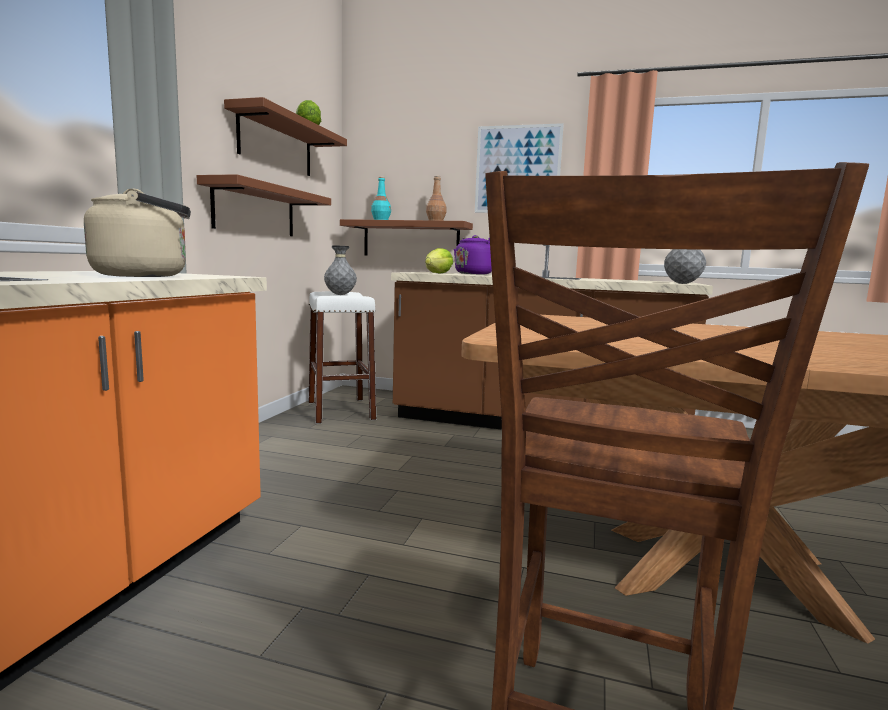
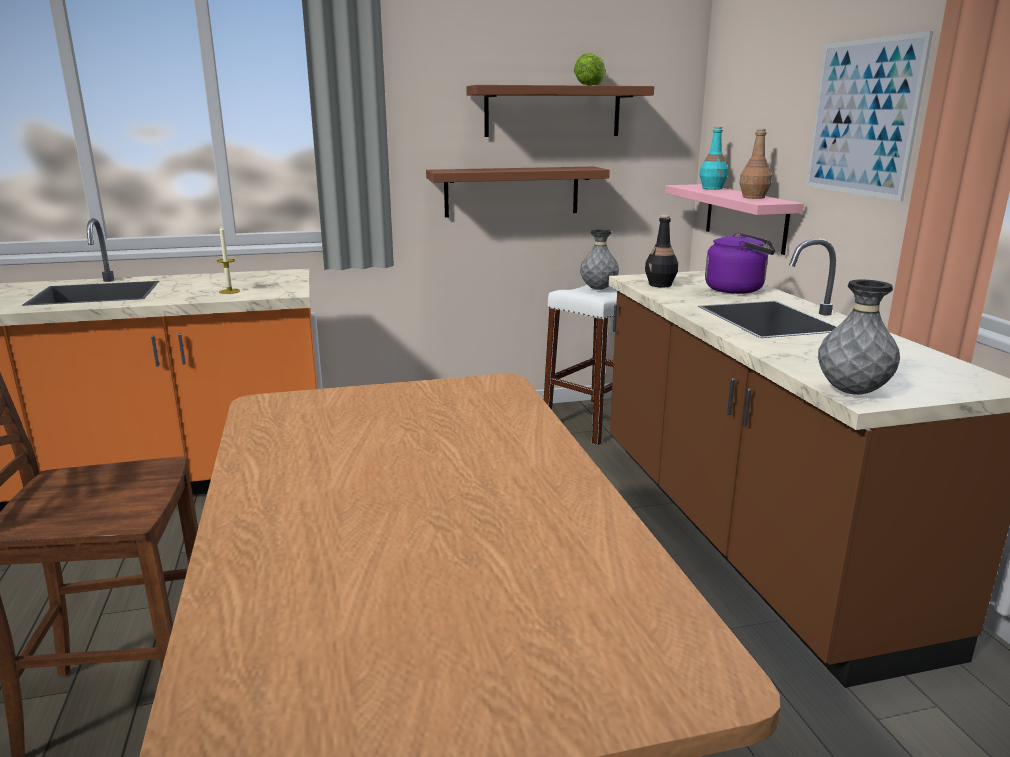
camera: 60 degrees right, 10 degrees up
beige kettle [84,188,191,277] -> candle [217,226,240,294]
brown shelf [340,219,473,255] -> pink shelf [665,184,804,255]
lettuce [425,248,453,274] -> black bottle [645,215,678,287]

